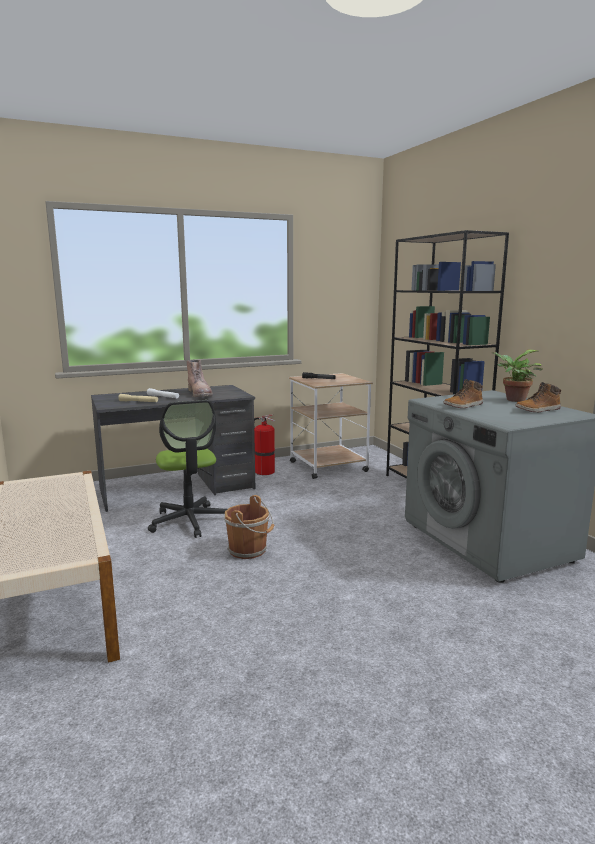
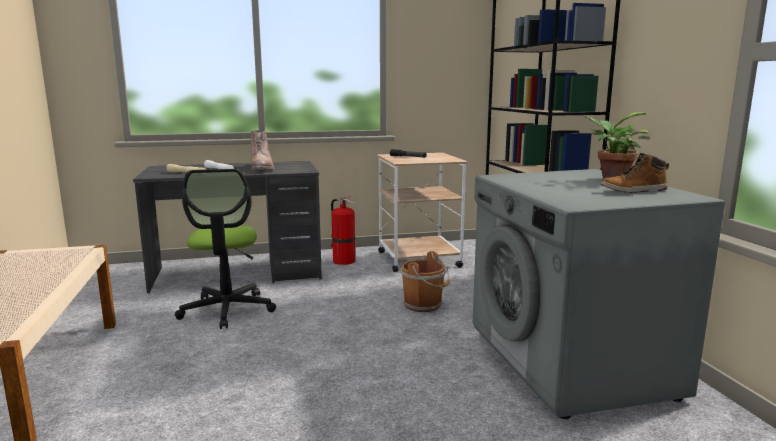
camera: 10 degrees right, 0 degrees up
brown bucket [224,495,274,559] -> brown bucket moved to [401,251,450,312]
boot [444,379,483,408] -> none

